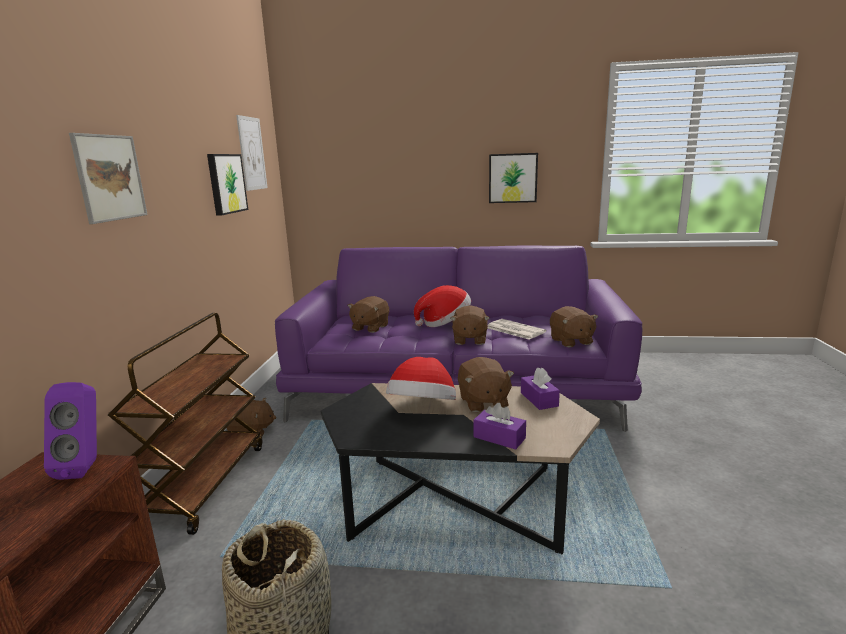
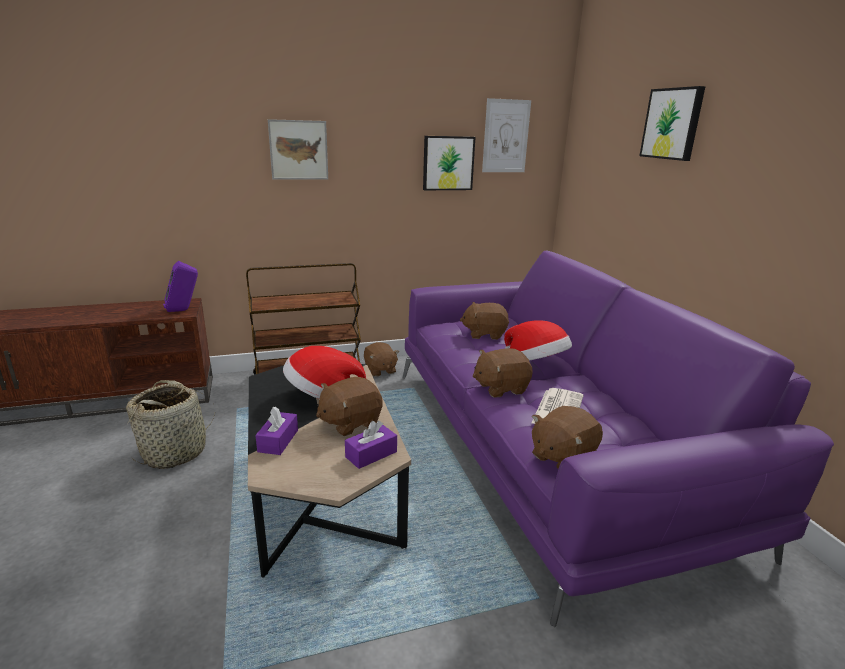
camera: 65 degrees right, 5 degrees up
picture [489,153,538,203] -> picture moved to [639,86,706,161]

